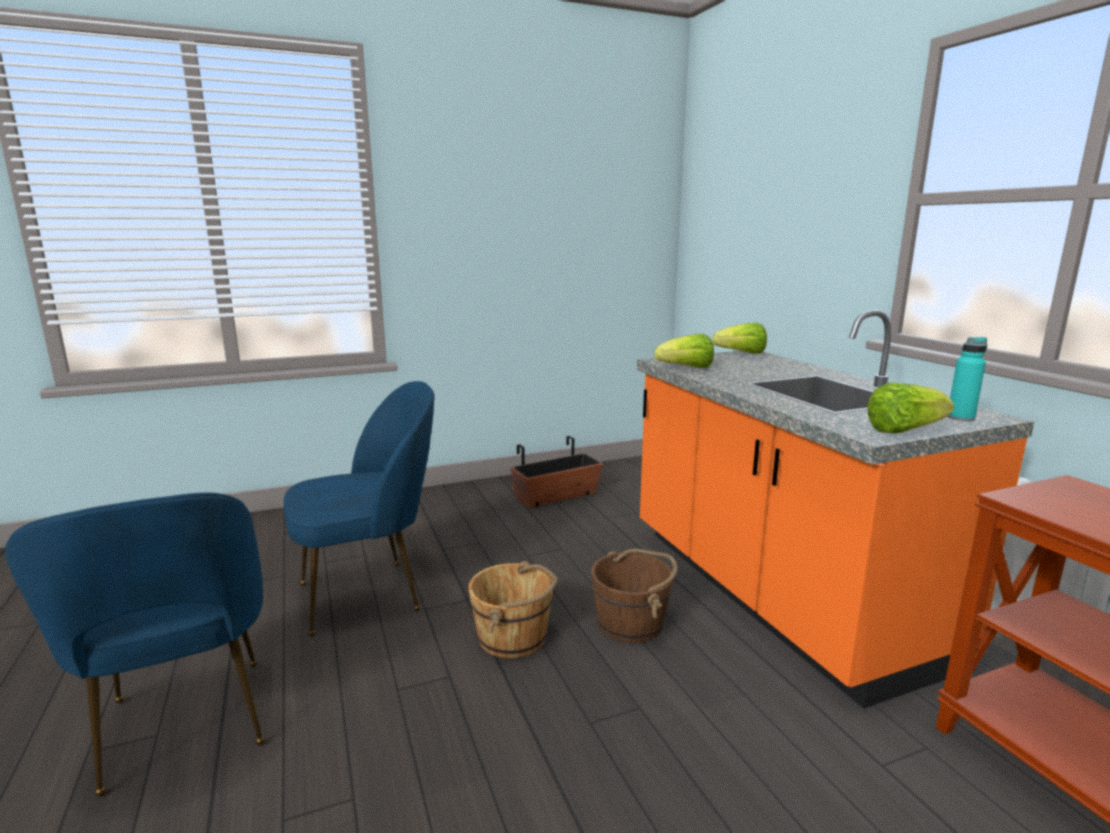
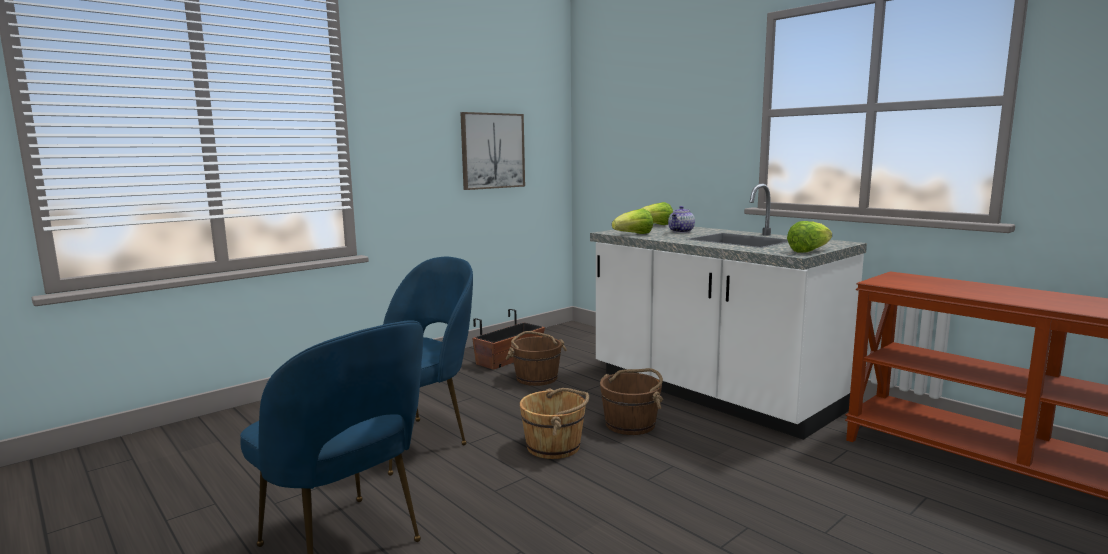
camera: 20 degrees left, 5 degrees down
orange counter [637,310,1034,709] -> white counter [590,184,867,440]
turquoise bottle [947,337,987,421] -> none
none -> picture [460,112,525,190]
none -> brown bucket [506,331,567,386]
none -> teapot [668,206,695,233]

